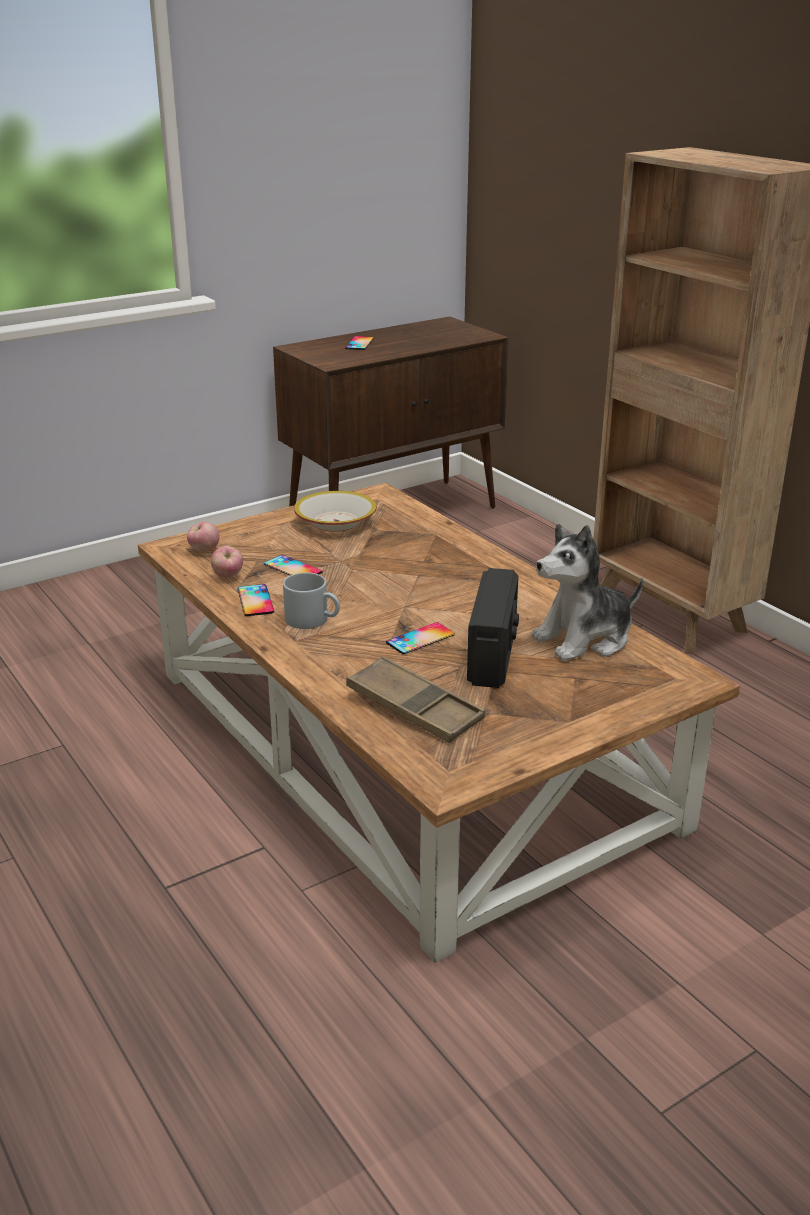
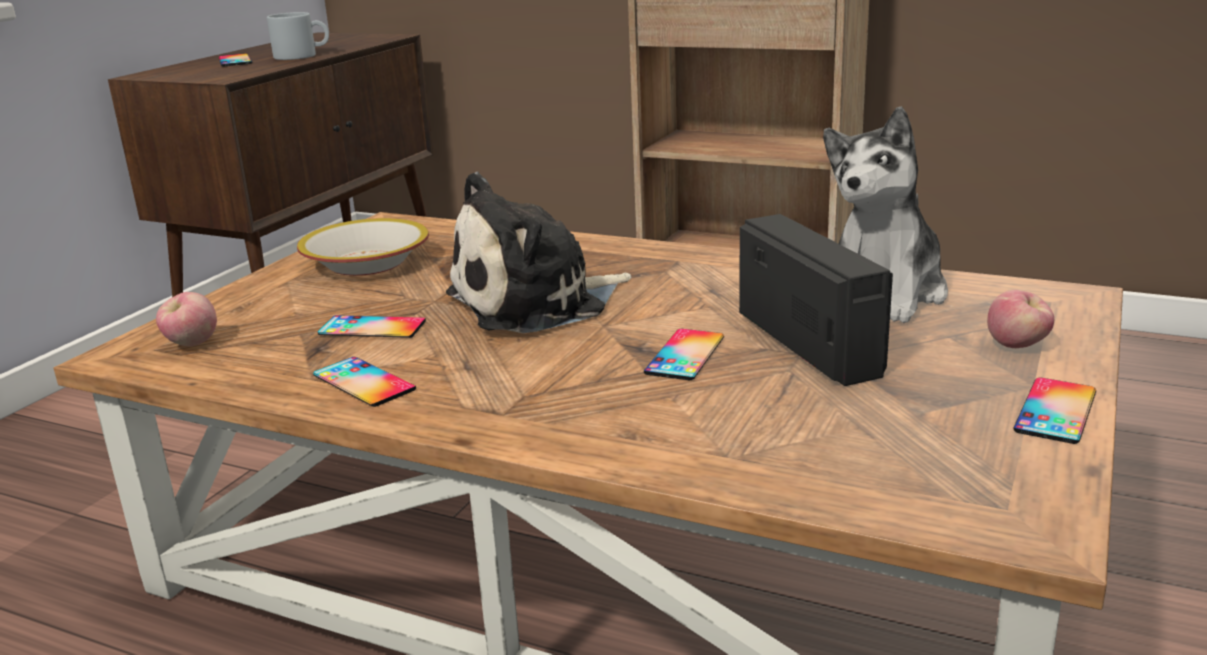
camera: 30 degrees left, 5 degrees down
apple [211,546,243,578] -> apple moved to [987,290,1054,348]
grey mug [283,572,340,629] -> grey mug moved to [267,12,329,60]
brown tray [346,656,485,743] -> none
none -> plush toy [446,172,632,333]
none -> phone [1013,377,1096,444]

